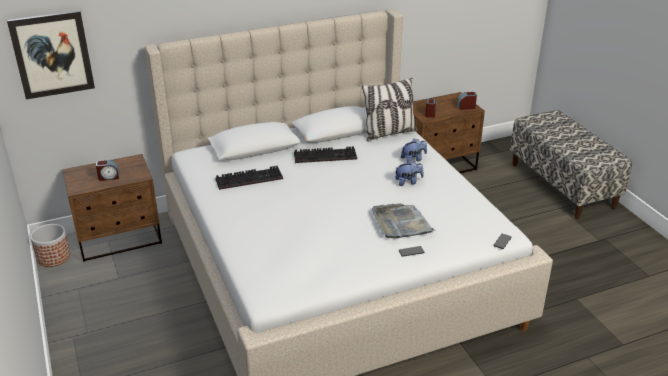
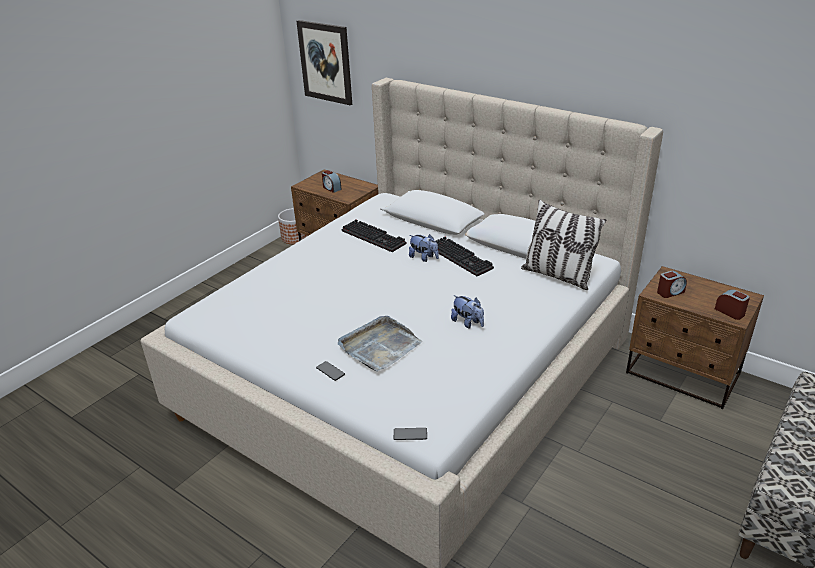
camera: 60 degrees right, 0 degrees up
plush toy [401,138,427,163] -> plush toy moved to [409,234,439,262]

